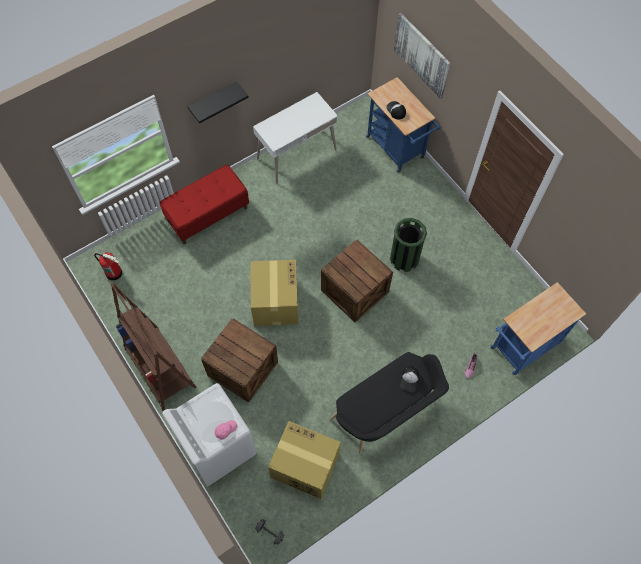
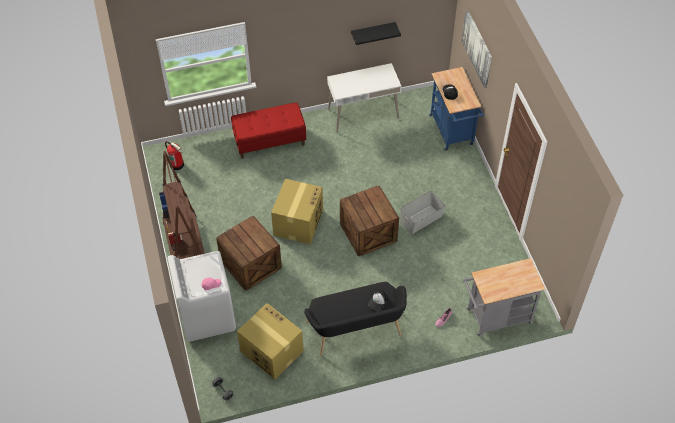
camera: 20 degrees right, 10 degrees down
black shelf [188,81,249,123] -> black shelf moved to [351,22,401,45]
green trash can [390,218,427,272] -> grey storage box [400,191,445,234]
blue cart [491,282,586,375] -> grey cart [463,258,545,337]

